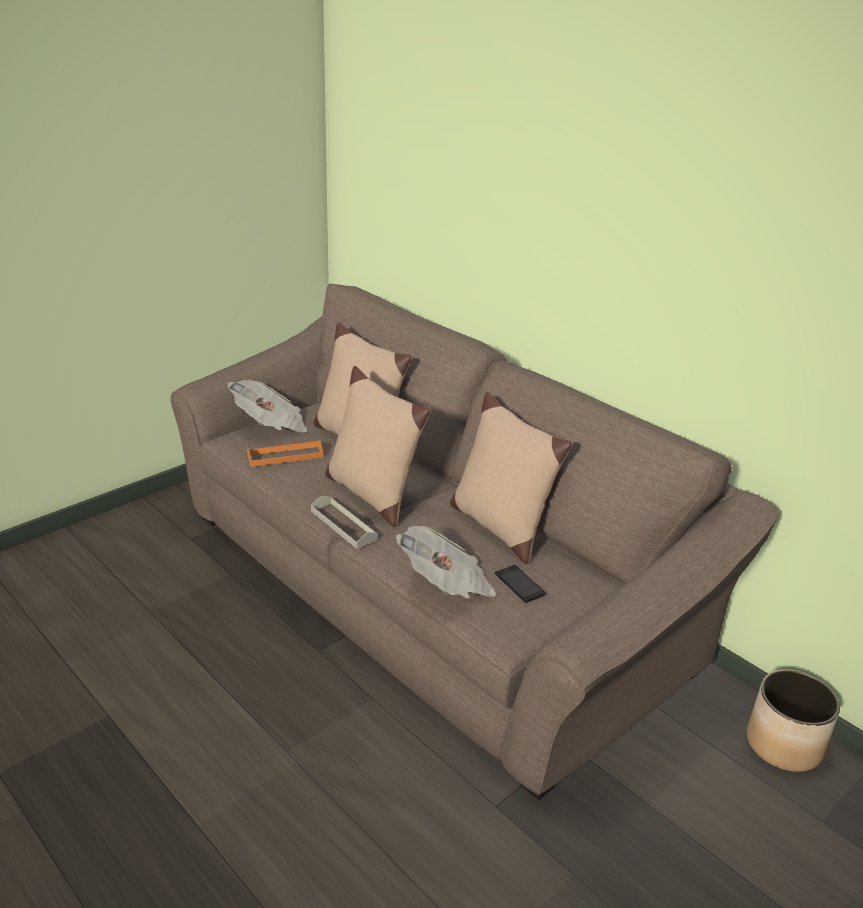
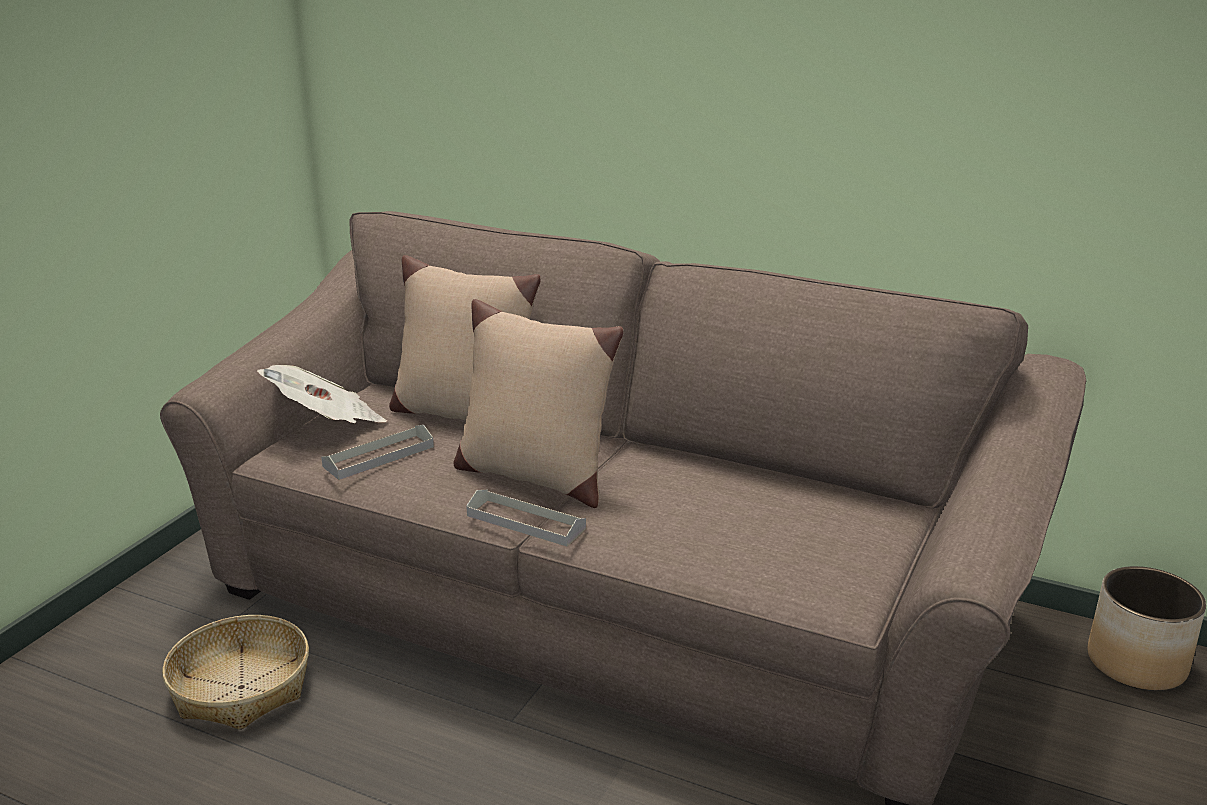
camera: 20 degrees left, 5 degrees down
orange tray [247,440,323,467] -> grey tray [321,425,434,480]
newspaper [396,526,496,599] -> none
beige pillow [450,392,573,564] -> none
phone [495,565,546,603] -> none
none -> basket [162,615,309,730]

